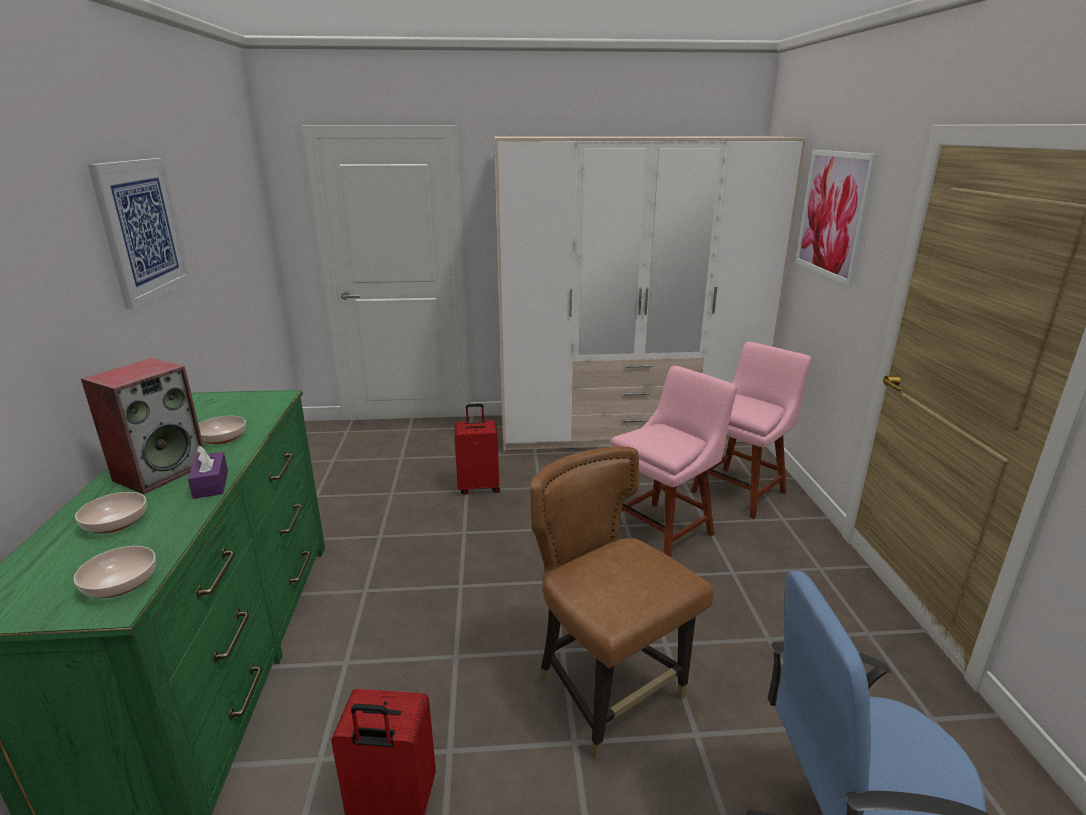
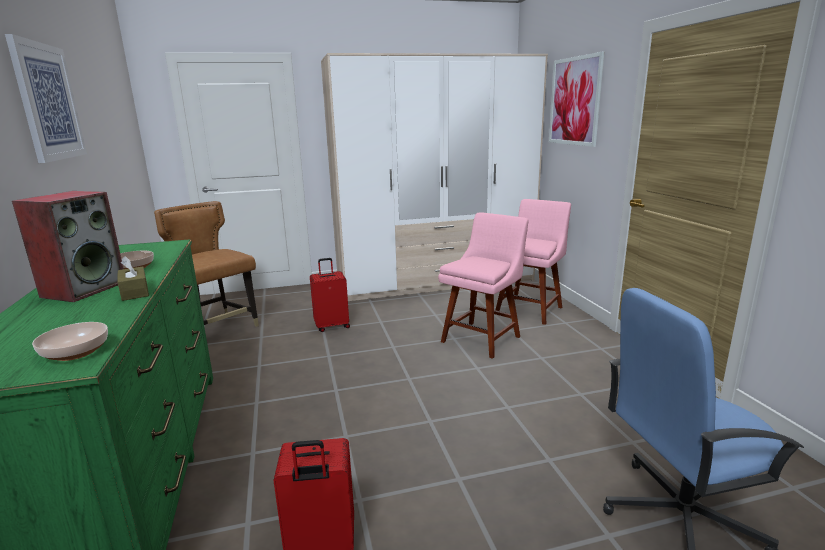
camera: 10 degrees left, 5 degrees down
bowl [75,492,147,533] -> none
purple tissue box [188,445,228,499] -> brown tissue box [118,256,149,301]
brown chair [530,446,714,760] -> brown chair moved to [154,201,259,327]

